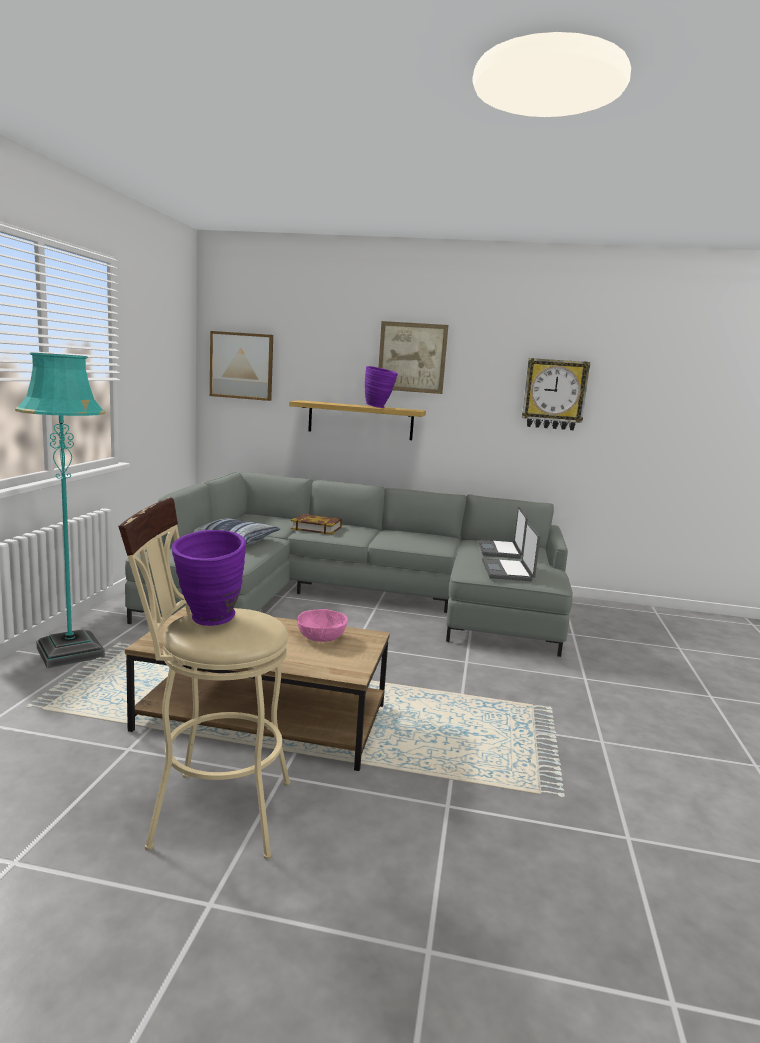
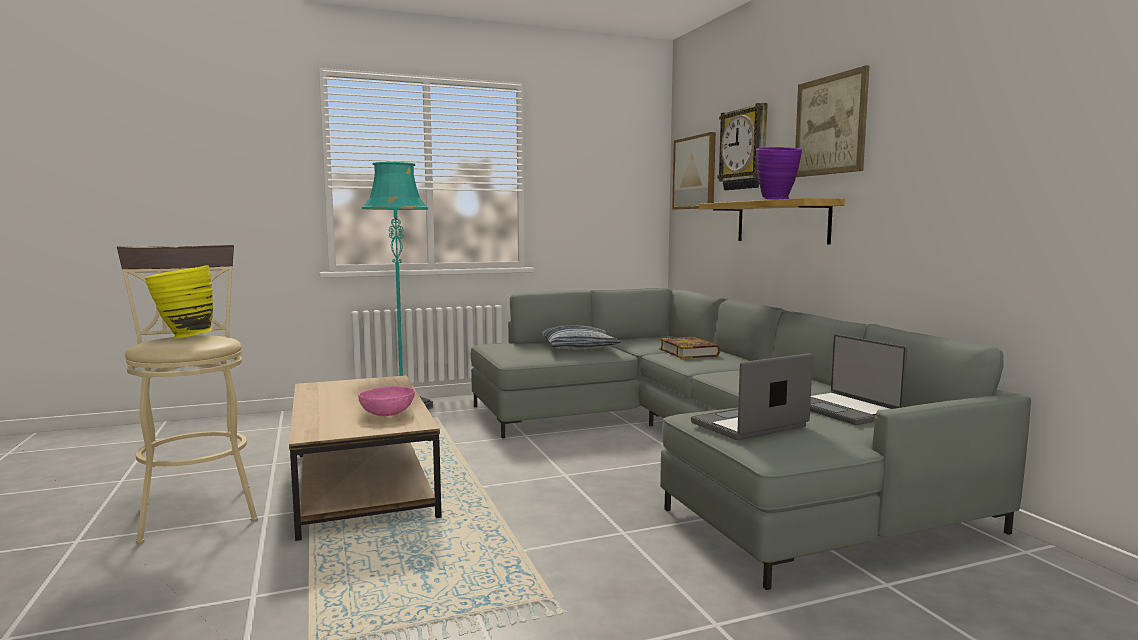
camera: 60 degrees right, 5 degrees down
purple vase [172,530,246,626] -> yellow vase [144,265,213,339]
laptop [478,507,528,559] -> laptop turned 90 degrees counterclockwise [810,334,907,425]
wall clock [522,358,590,430] -> wall clock moved to [717,103,768,190]

